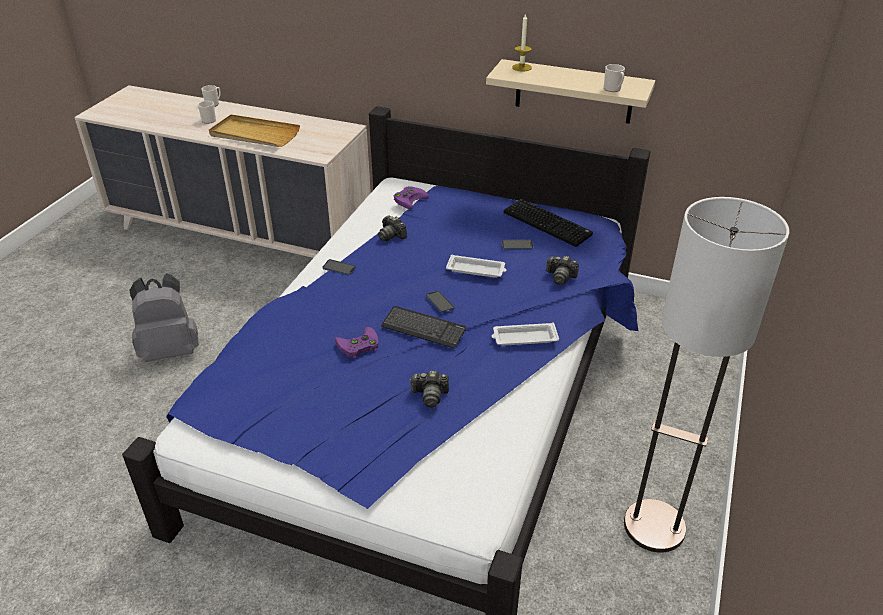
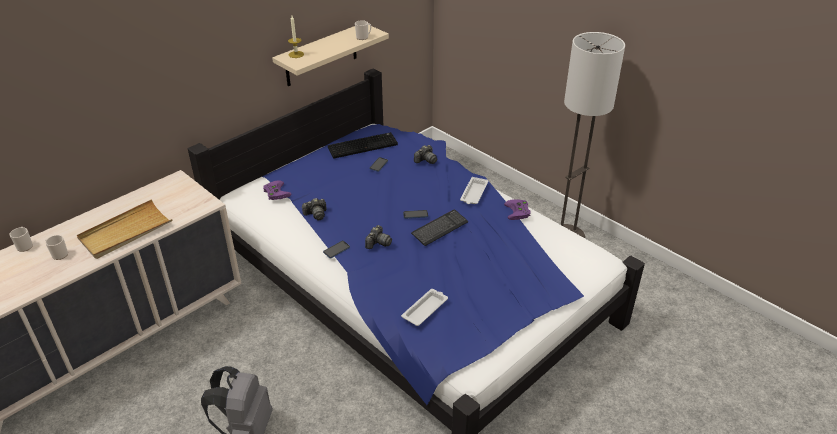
camera: 65 degrees left, 0 degrees up
purple game controller [335,327,378,359] -> purple game controller moved to [504,199,531,220]
camera [409,371,449,407] -> camera moved to [365,225,392,249]
white tray [446,254,506,278] -> white tray moved to [401,289,448,326]

